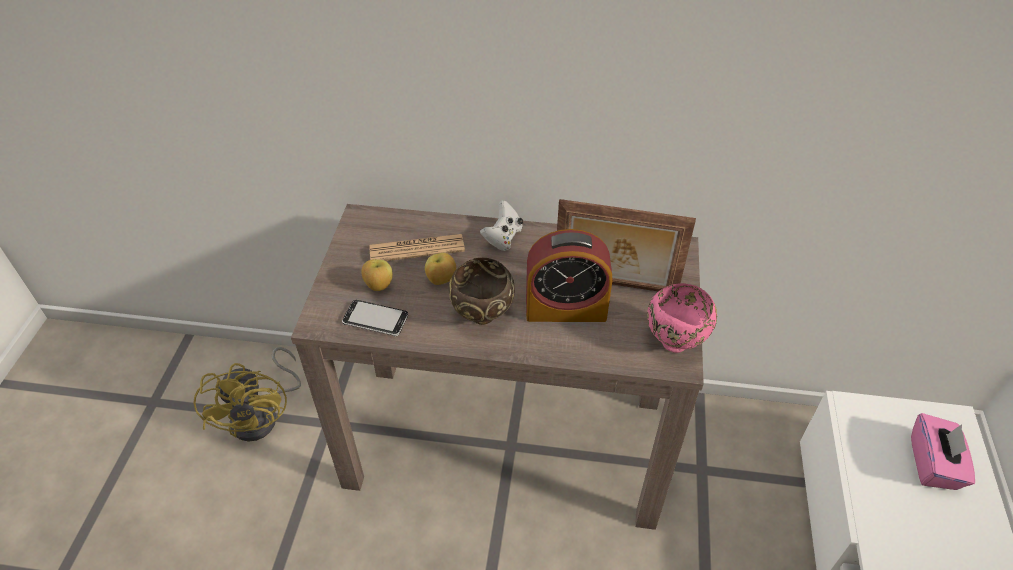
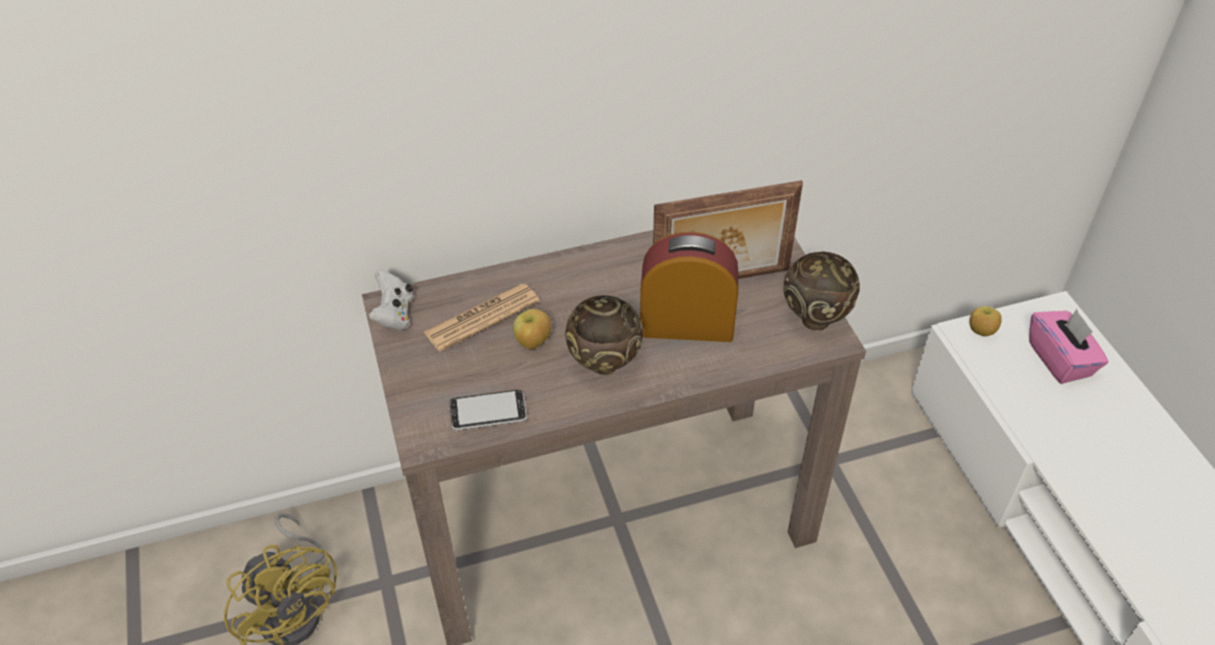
camera: 25 degrees left, 0 degrees up
apple [362,259,393,291] -> apple moved to [970,306,1002,336]
white game controller [480,200,523,251] -> white game controller moved to [368,270,413,330]
alarm clock [526,229,612,322] -> alarm clock turned 150 degrees counterclockwise [640,232,738,342]
pink bowl [647,283,717,353] -> brown bowl [783,251,860,330]

